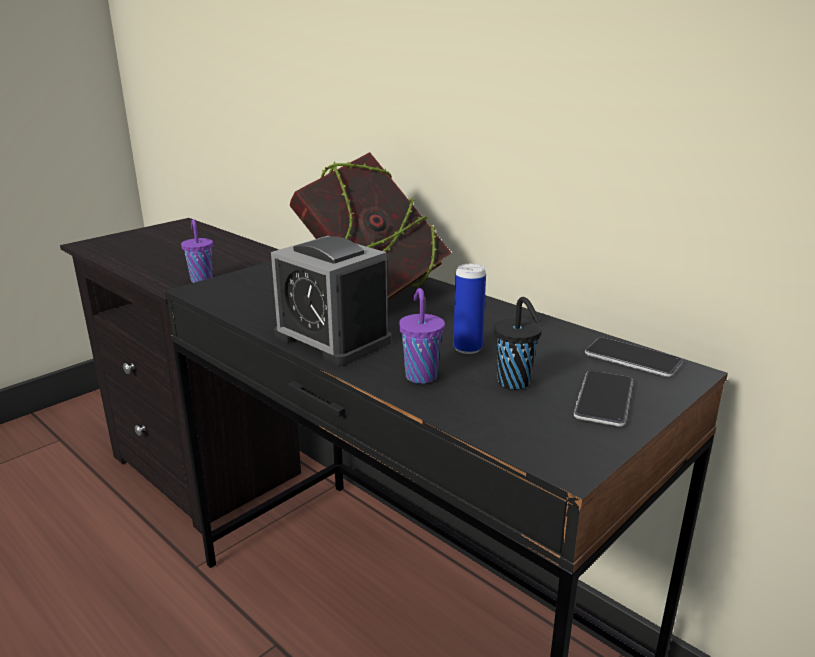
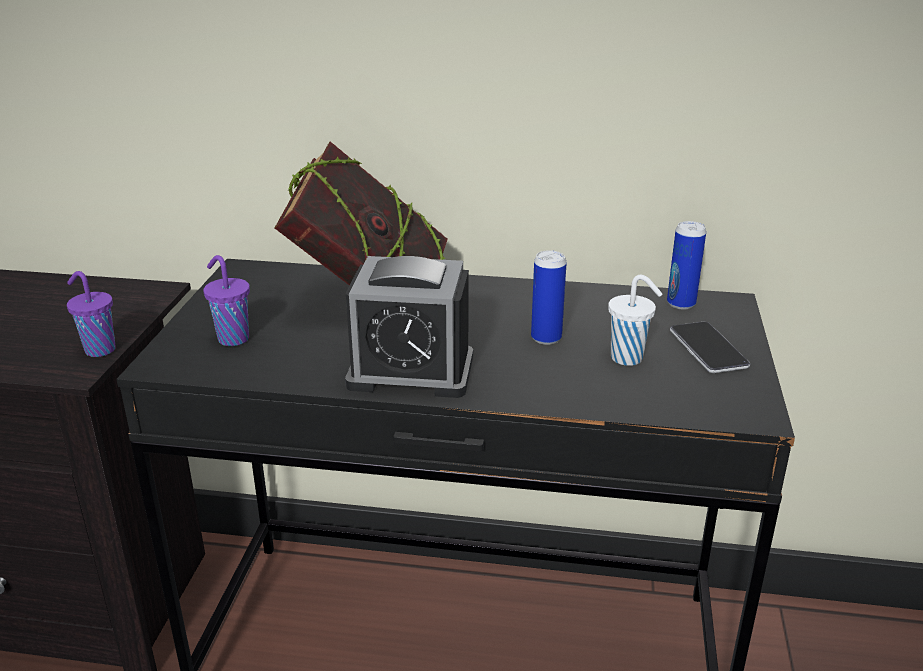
camera: 35 degrees left, 5 degrees up
purple cup [399,288,445,384] -> purple cup moved to [203,255,250,346]
black cup [494,297,541,390] -> white cup [608,275,662,366]
phone [585,338,683,377] -> can [667,221,706,309]

